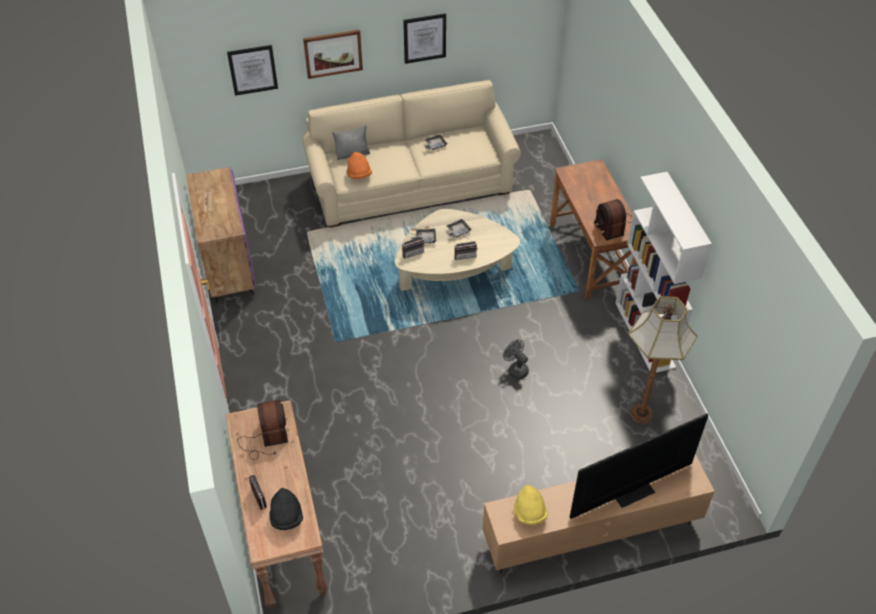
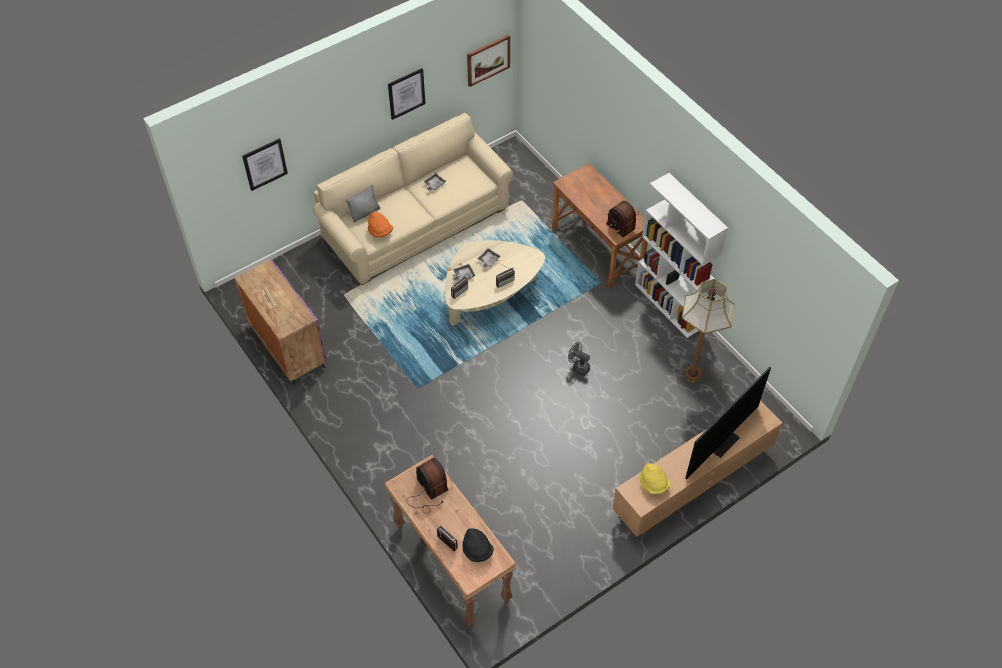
camera: 20 degrees left, 5 degrees up
picture [303,30,363,79] -> picture moved to [467,35,510,87]

